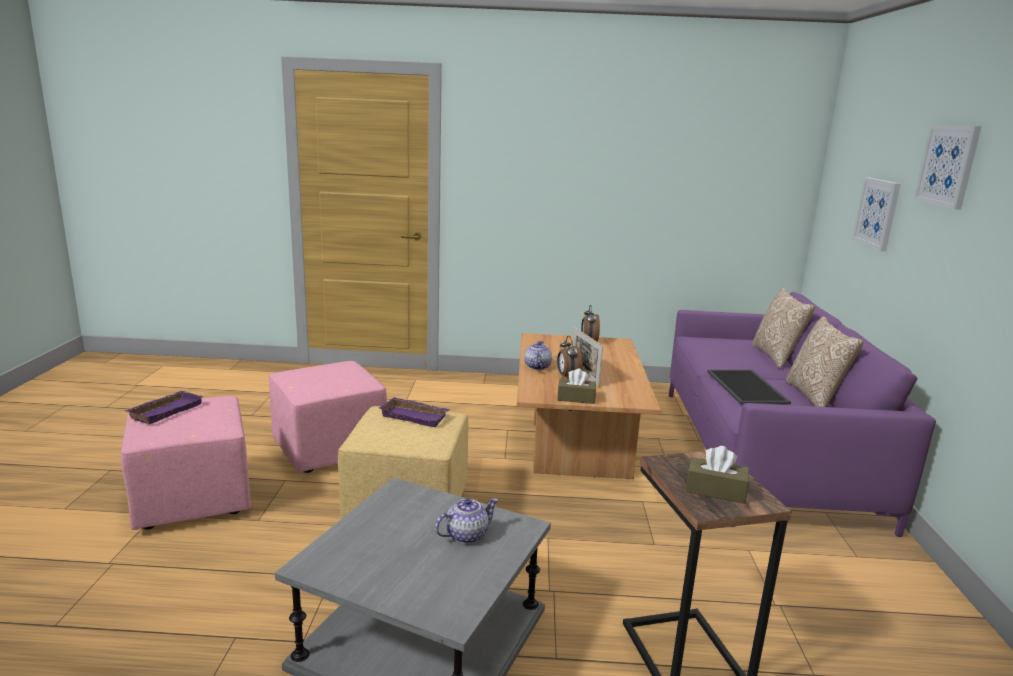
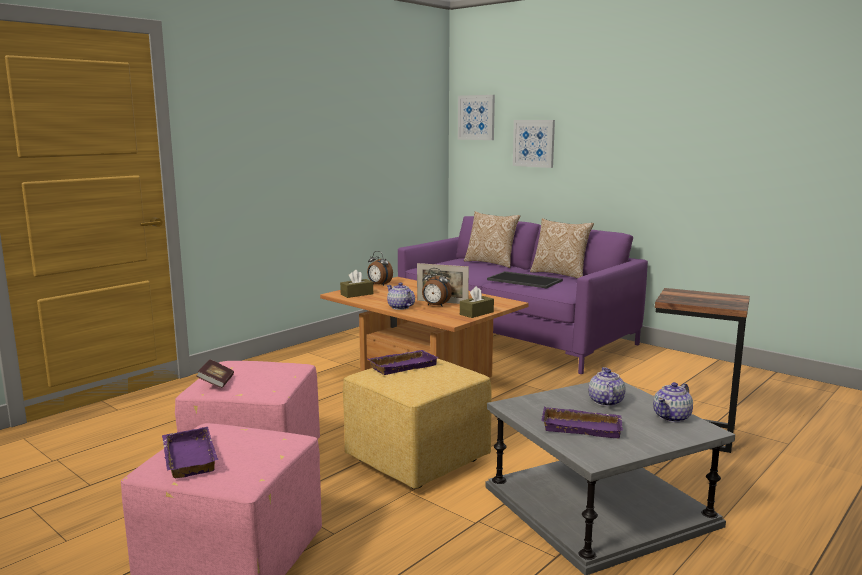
camera: 50 degrees left, 5 degrees down
brown tissue box [686,446,749,504] -> brown tissue box moved to [340,270,373,298]
picture [914,124,982,210] -> picture moved to [458,95,495,140]
none -> book [196,360,234,388]
none -> purple tray [541,407,623,438]
none -> teapot [653,382,693,423]

